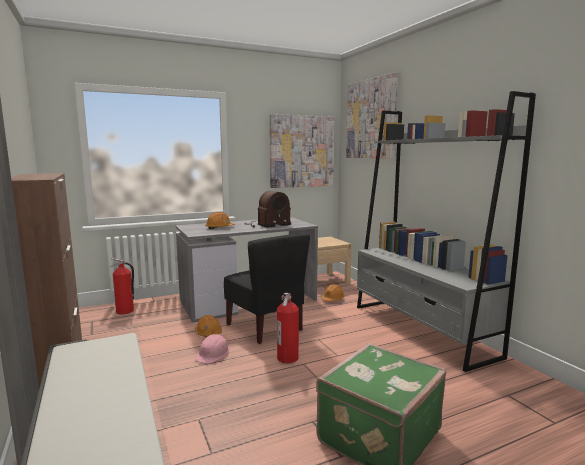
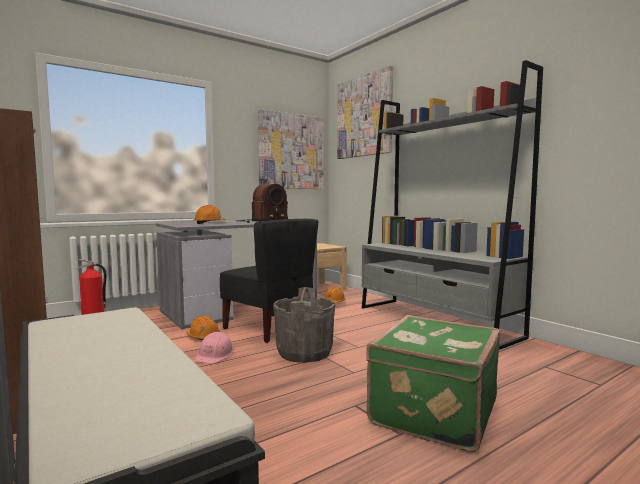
camera: 10 degrees left, 5 degrees down
fire extinguisher [277,293,299,363] -> grey bucket [273,287,335,363]

